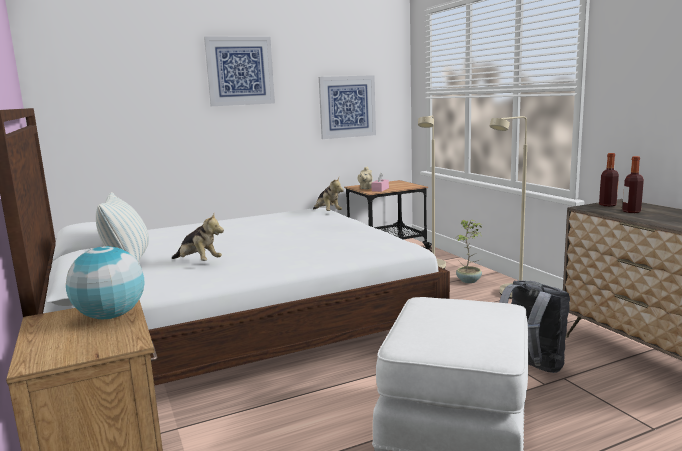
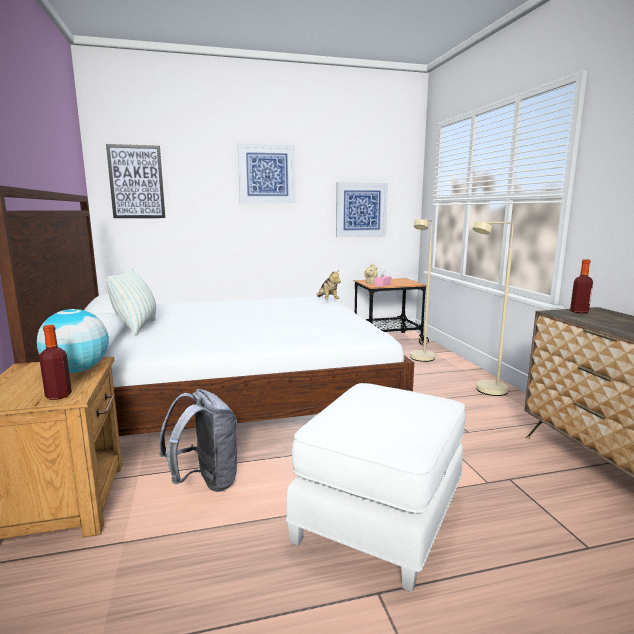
camera: 10 degrees right, 0 degrees up
plush toy [172,214,224,261] -> none
potted plant [456,220,482,283] -> none
grey backpack [499,280,570,373] -> grey backpack moved to [159,389,238,492]
bottle [622,156,644,213] -> bottle moved to [39,325,72,400]
none -> picture [106,144,165,218]

